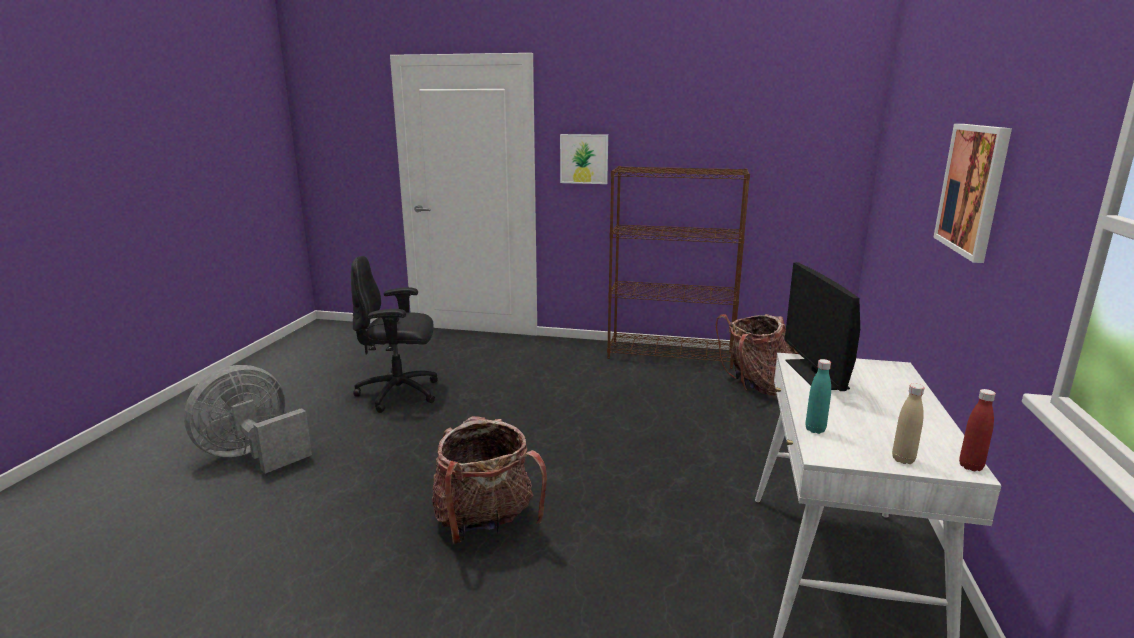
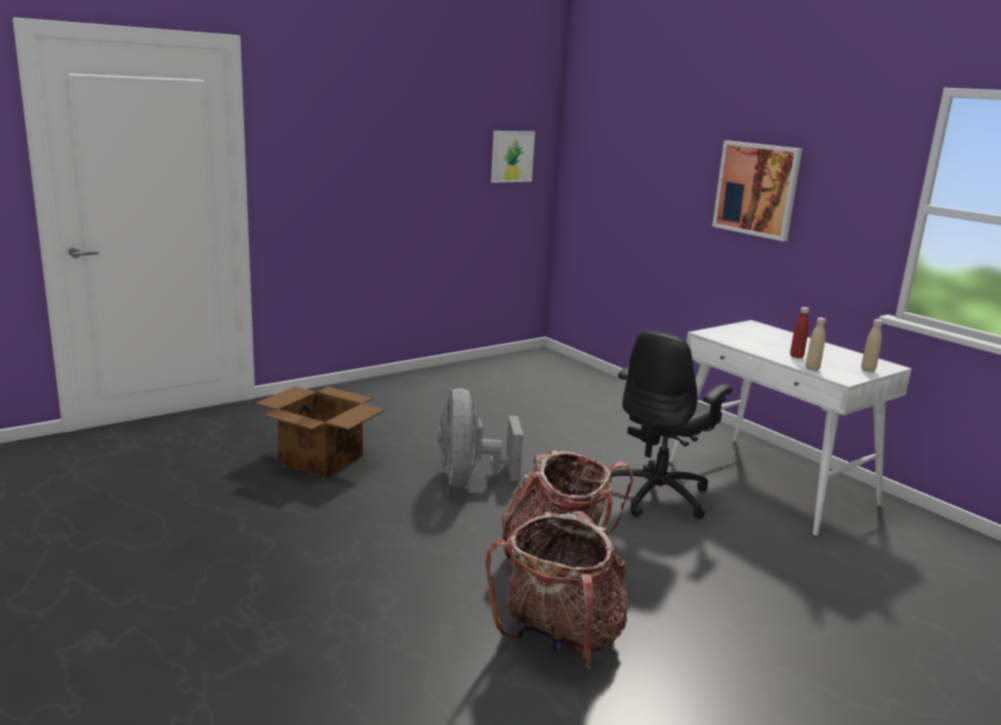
camera: 50 degrees left, 0 degrees up
grey fan [184,365,312,474] -> grey fan moved to [438,388,523,487]
black office chair [351,256,438,413] -> black office chair moved to [610,331,733,519]
picture [560,134,608,184] -> picture moved to [491,131,535,183]
brown bookcase [607,166,750,369] -> none
backpack [716,314,799,396] -> backpack moved to [485,511,628,669]
monitor [785,262,860,391] -> none
turquoise bottle [805,359,831,434] -> beige bottle [806,317,826,371]
red bottle [959,389,996,471] -> red bottle moved to [790,307,809,358]
none -> cardboard box [256,386,385,478]

